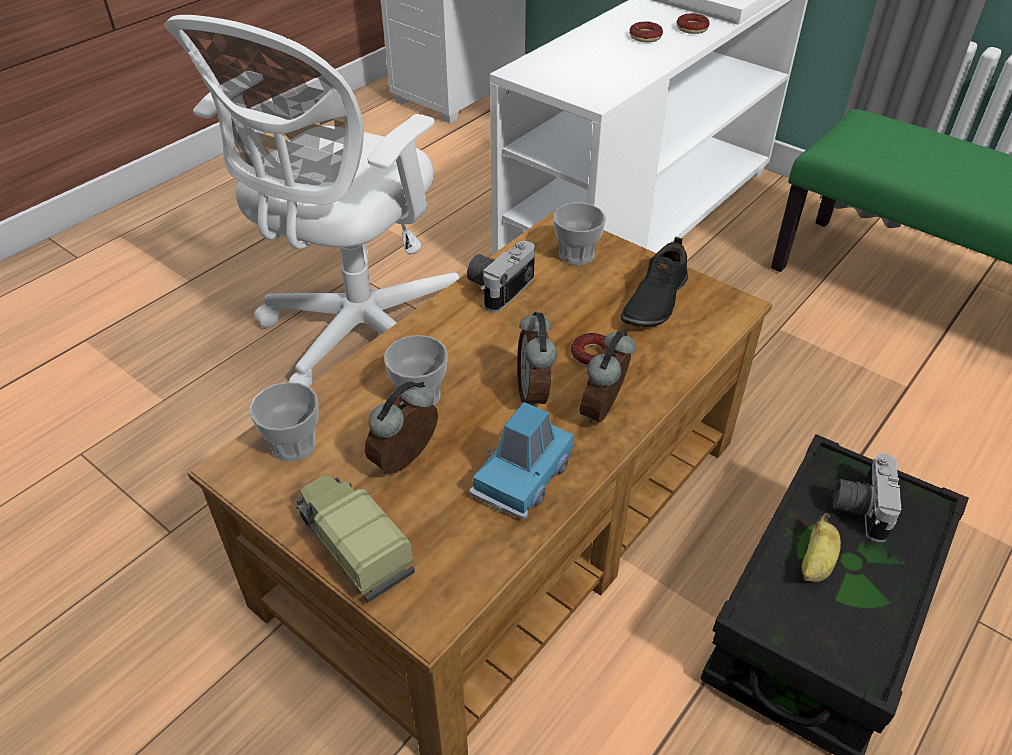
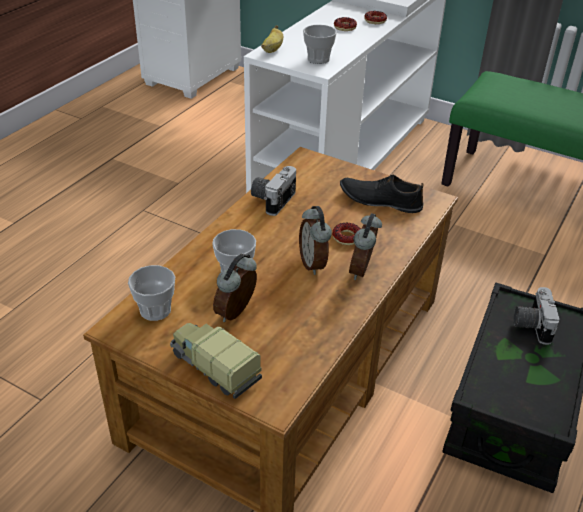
camera: 10 degrees left, 5 degrees down
white office chair [165,15,459,386] -> none
blue toy car [469,402,574,519] -> none
cup [553,203,606,265] -> cup moved to [303,25,337,64]
black shoe [620,237,688,327] -> black shoe turned 90 degrees clockwise [340,174,424,213]
banana [802,513,841,582] -> banana moved to [261,25,283,53]

